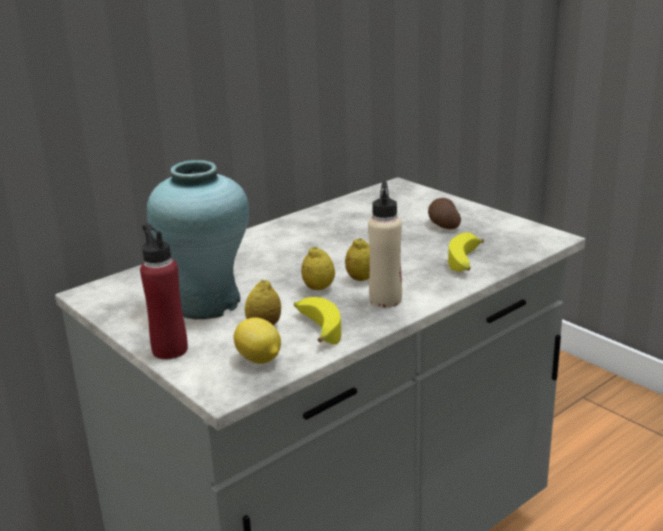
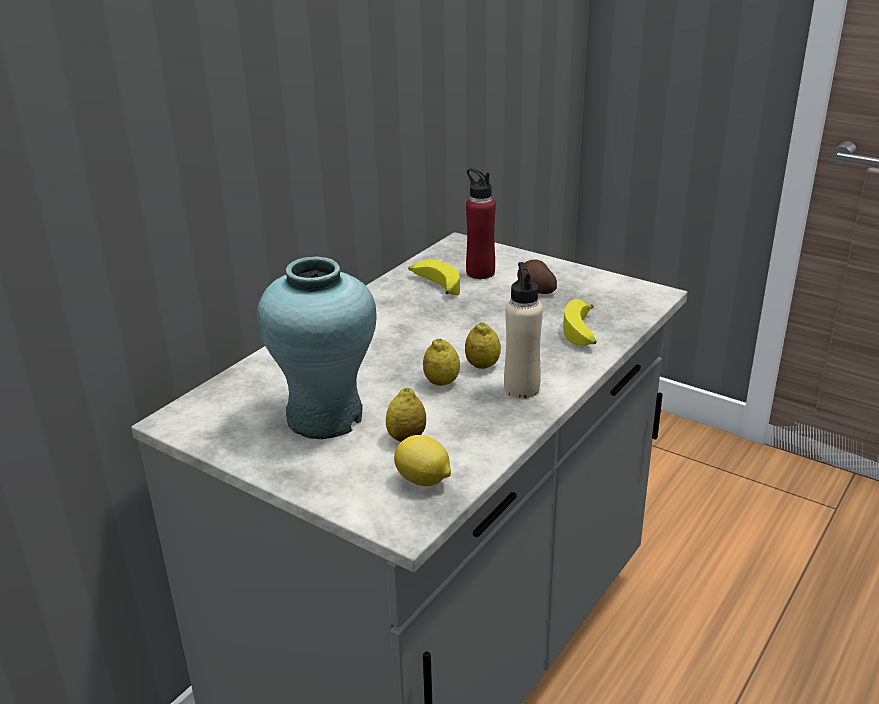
camera: 15 degrees left, 5 degrees up
red bottle [140,224,188,359] -> red bottle moved to [466,168,496,279]
banana [294,297,341,344] -> banana moved to [408,260,460,295]

